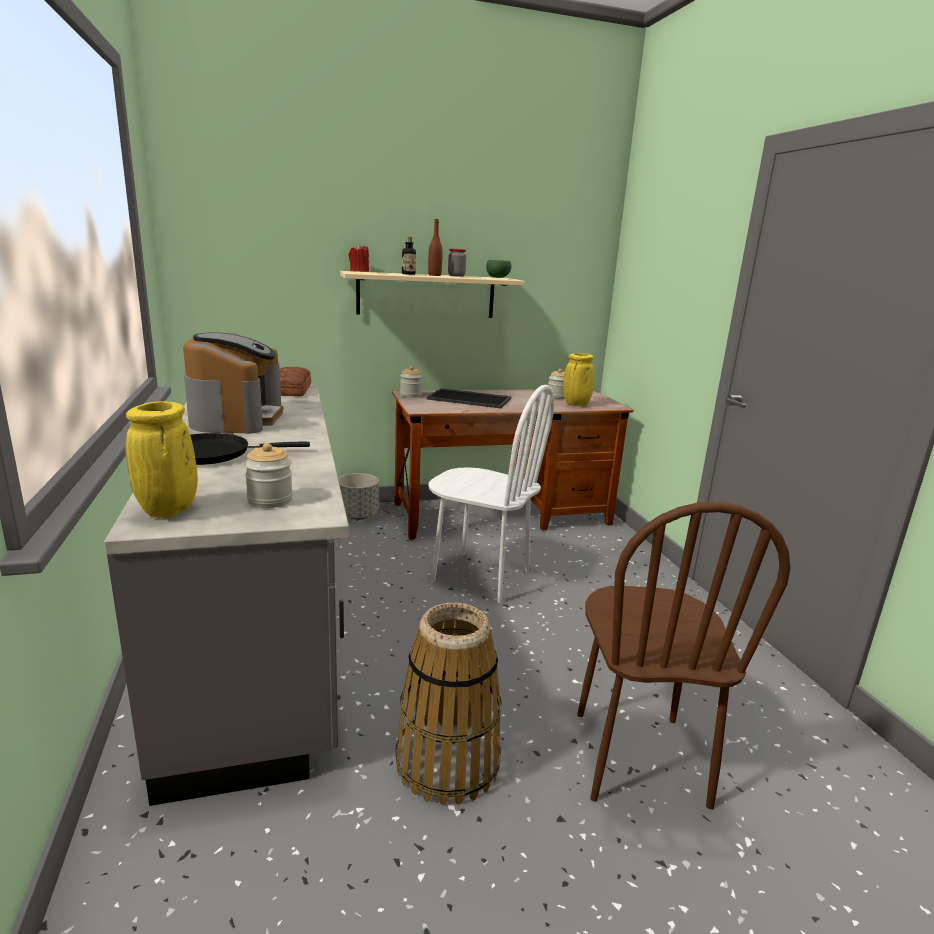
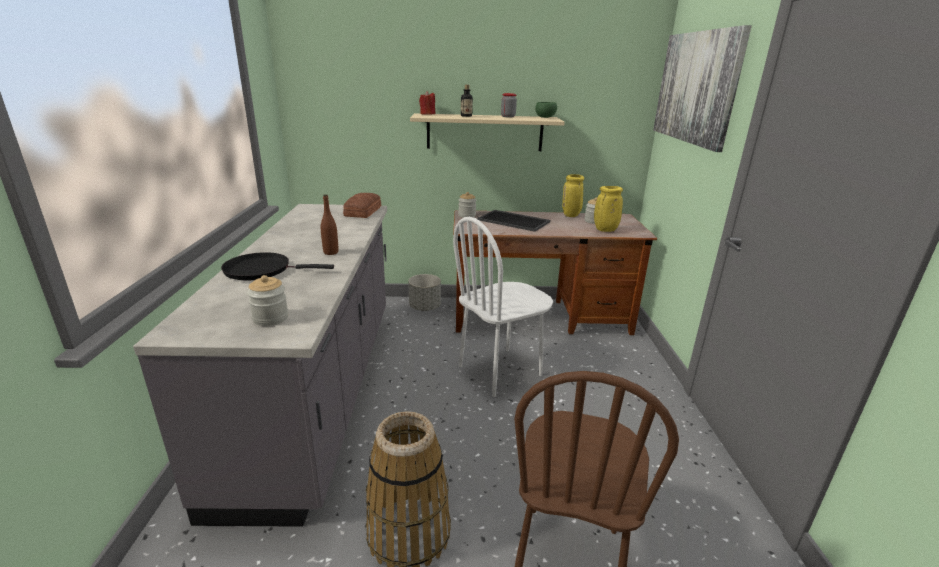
camera: 15 degrees right, 5 degrees up
yellow vase [125,401,198,518] -> yellow vase moved to [562,174,584,217]
coffee machine [183,332,284,434] -> none
brown bottle [428,219,443,276] -> brown bottle moved to [321,194,338,255]
white chair [429,385,554,603] -> white chair turned 105 degrees clockwise [453,217,553,397]
none -> picture [653,25,752,152]

